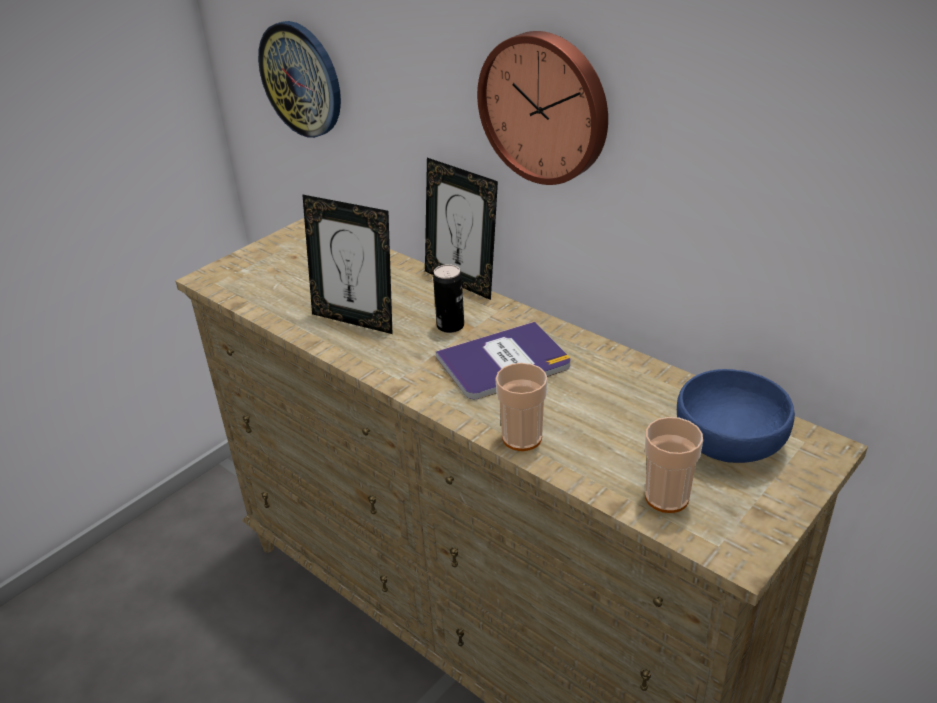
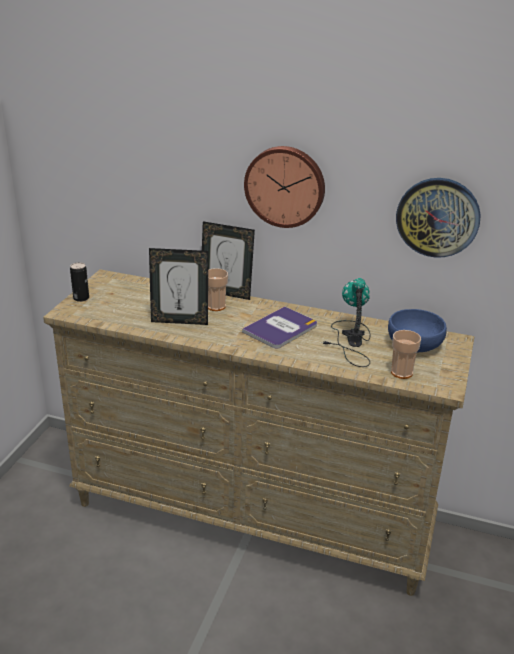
camera: 25 degrees left, 5 degrees down
wall clock [258,21,341,138] -> wall clock moved to [396,178,481,258]
can [433,264,464,333] -> can moved to [70,262,89,302]
cup [495,363,548,451] -> cup moved to [208,268,228,311]
none -> table lamp [323,278,371,367]

